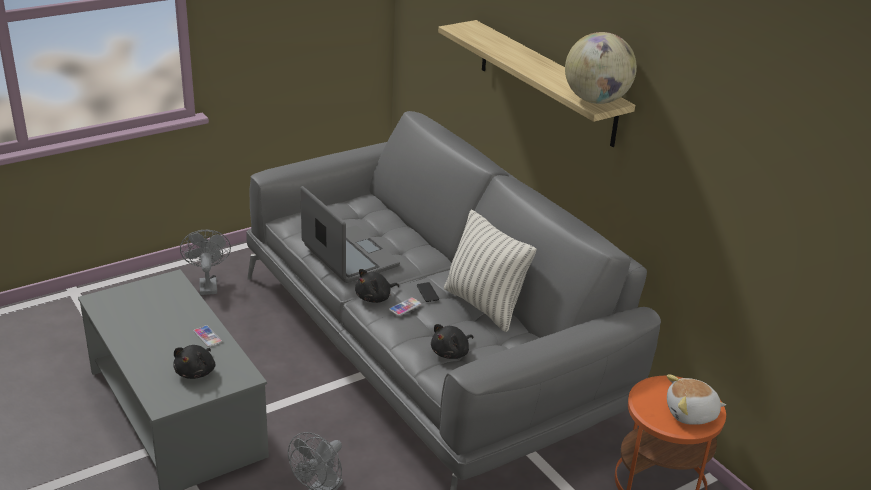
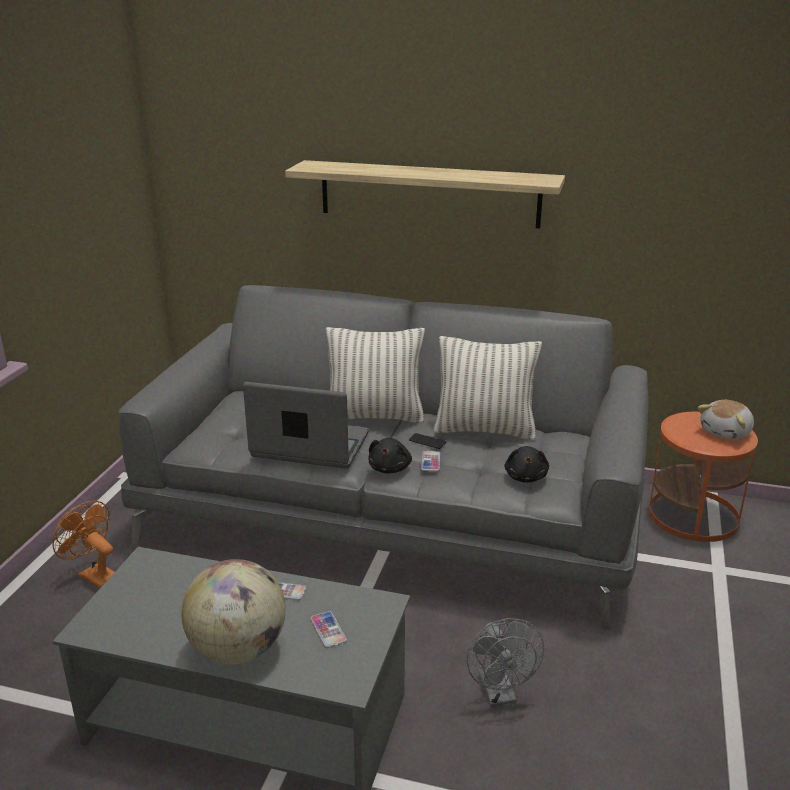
camera: 40 degrees left, 5 degrees down
black plush toy [173,345,215,379] -> phone [310,611,347,648]
grey fan [180,230,231,295] -> orange fan [53,501,114,589]
globe [565,32,637,104] -> globe moved to [181,559,286,665]
none -> pillow [325,327,425,423]

